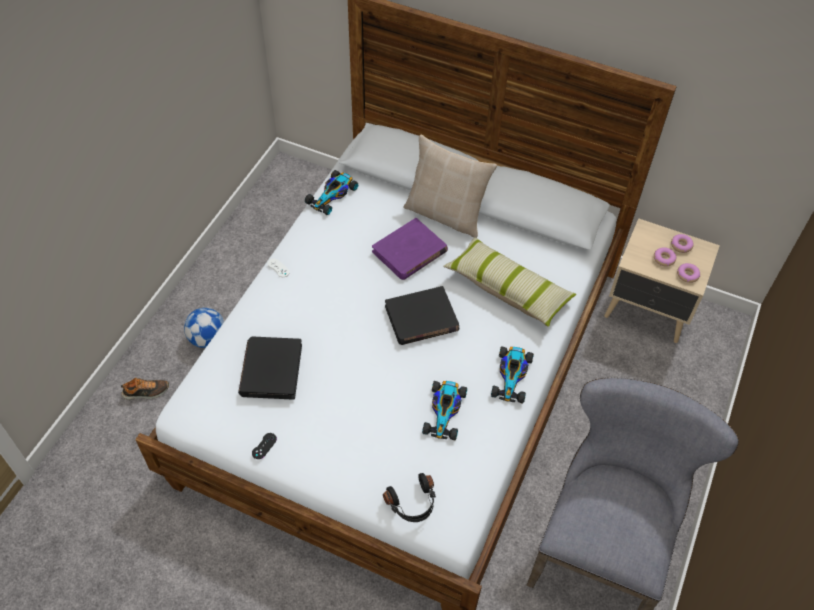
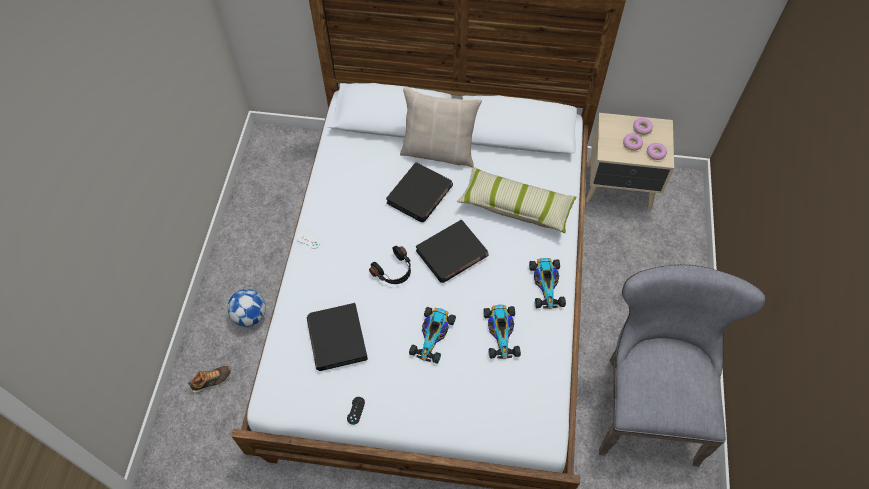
camera: 15 degrees left, 5 degrees up
toy car [305,170,358,215] -> toy car moved to [409,307,456,364]
purple book [372,218,448,280] -> black book [386,162,453,222]
black headphones [383,473,436,522] -> black headphones moved to [369,246,411,284]

